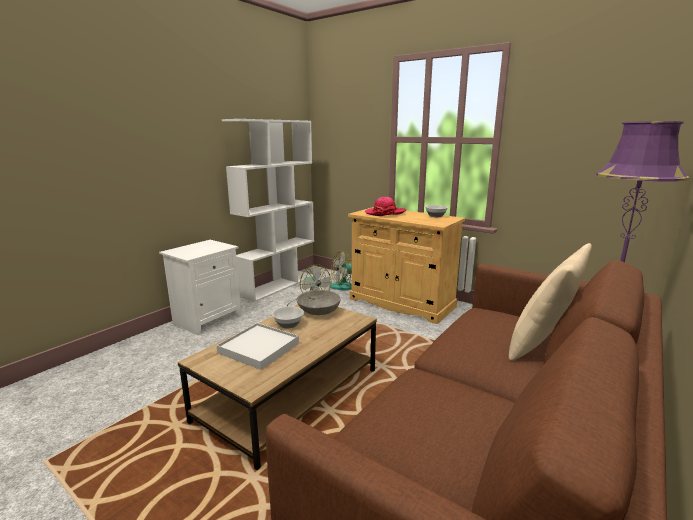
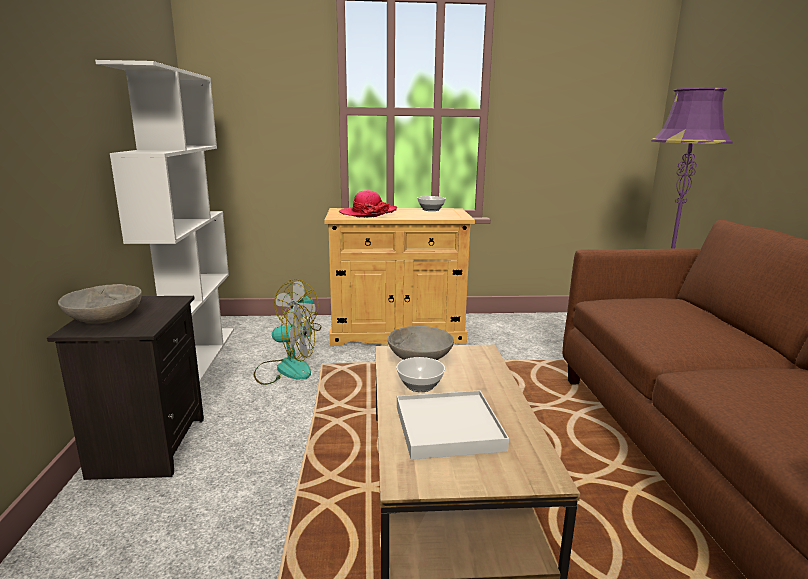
camera: 40 degrees left, 0 degrees up
white nightstand [159,240,241,335] -> black nightstand [47,296,204,480]
beige pillow [509,243,592,361] -> none
none -> grey bowl [58,284,142,323]

